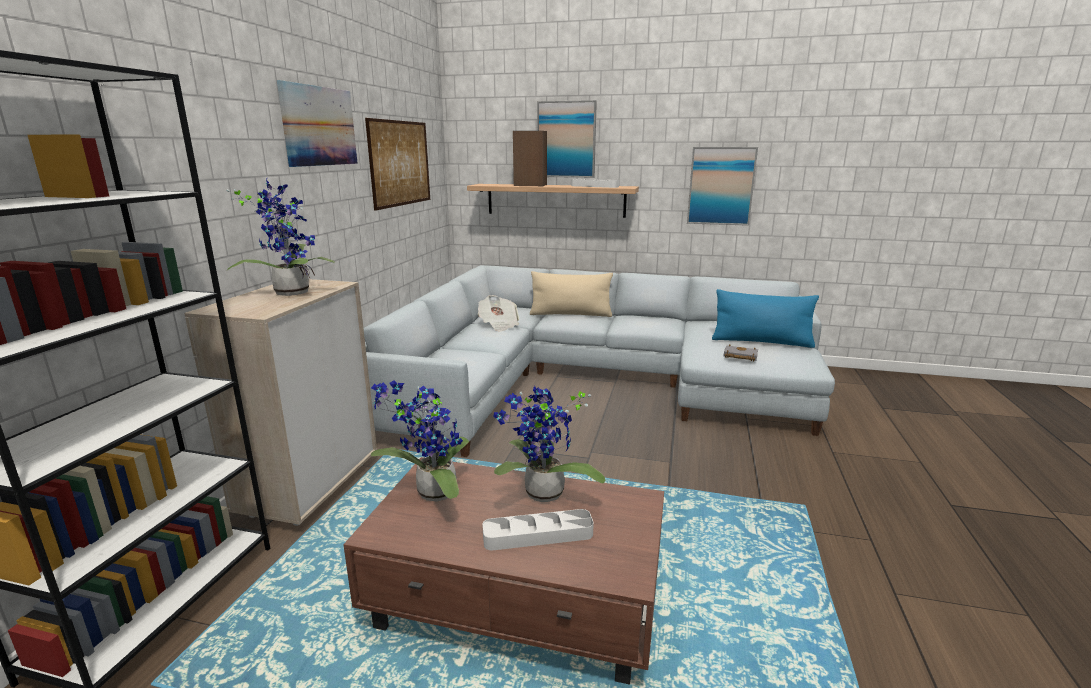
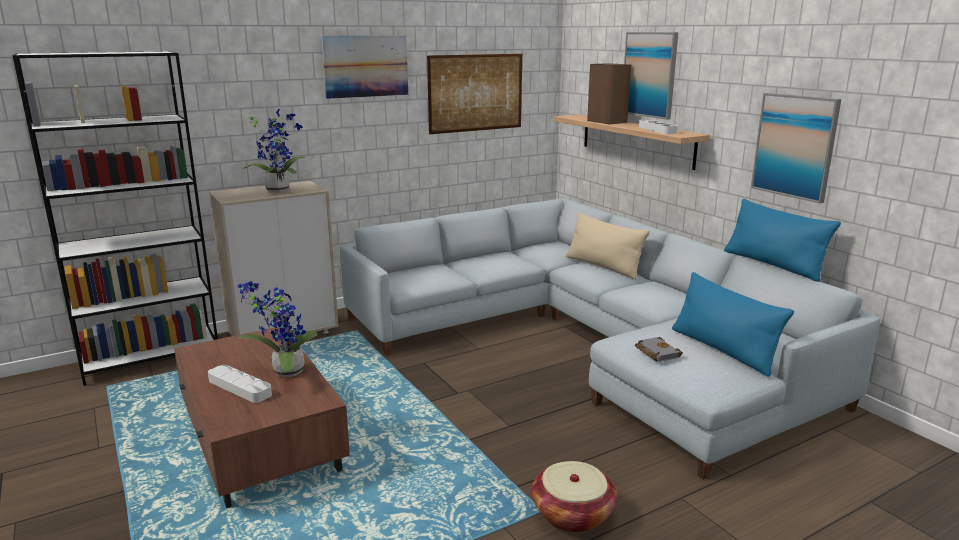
camera: 45 degrees right, 0 degrees up
potted plant [370,380,469,502] -> none
newspaper [478,295,519,332] -> none
none -> basket [532,461,617,533]
none -> blue pillow [724,199,841,282]

